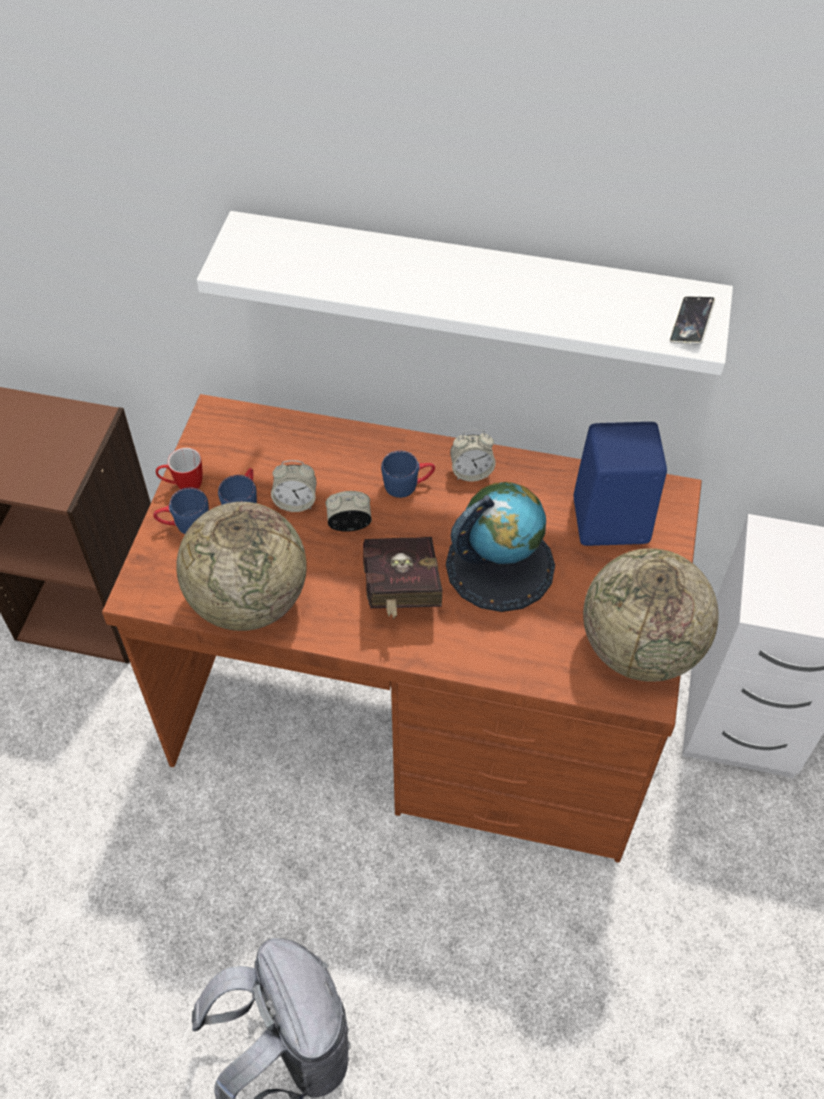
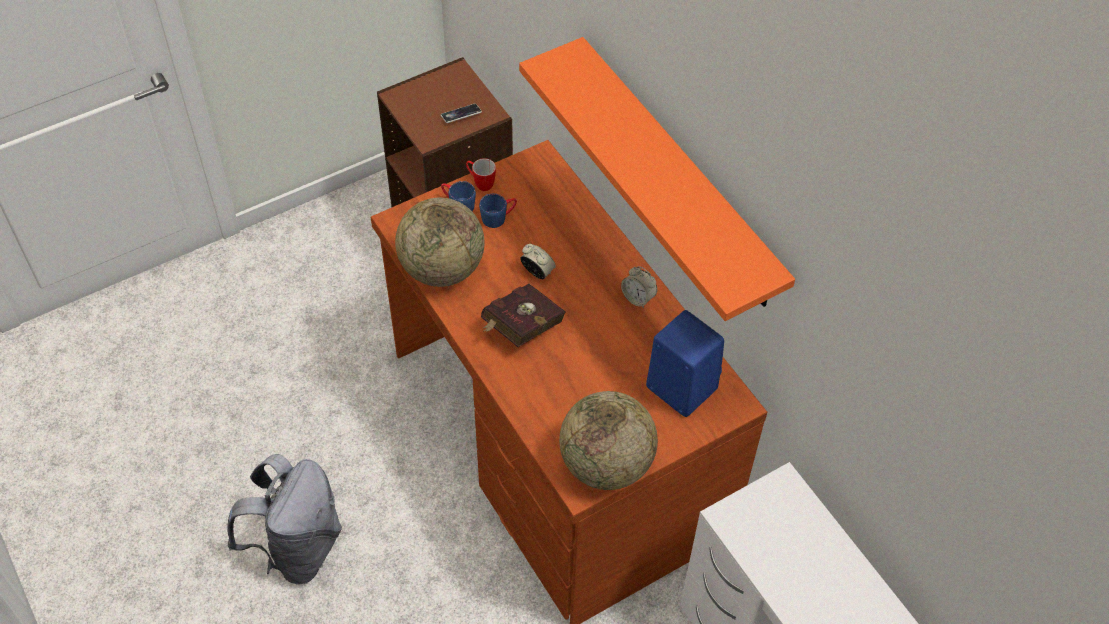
camera: 45 degrees right, 0 degrees up
white shelf [197,211,733,375] -> orange shelf [519,37,795,321]
alarm clock [271,460,317,512] -> none
blue mug [381,451,435,498] -> none
globe [446,482,555,612] -> none
phone [669,296,715,344] -> phone moved to [441,104,482,123]

